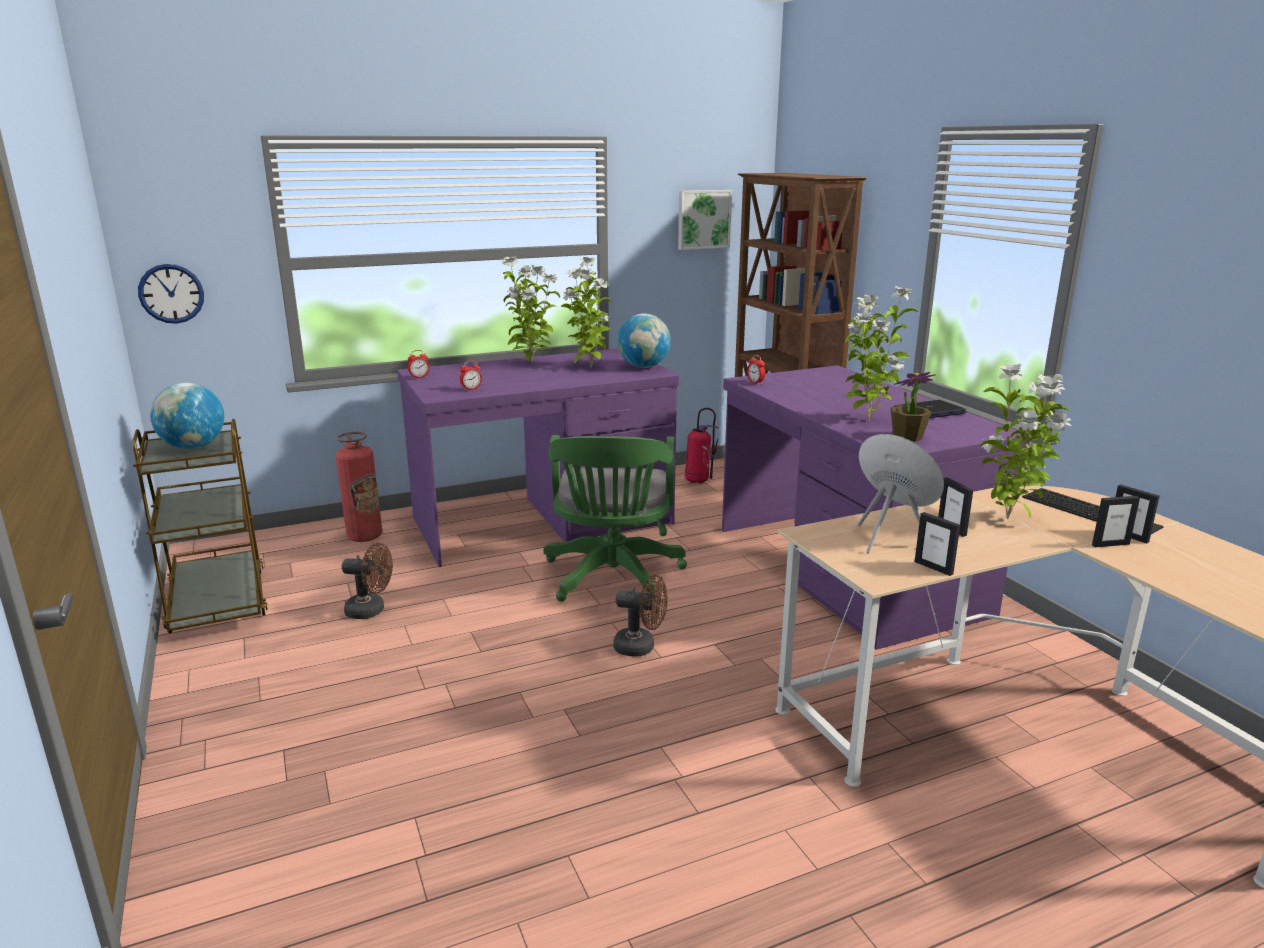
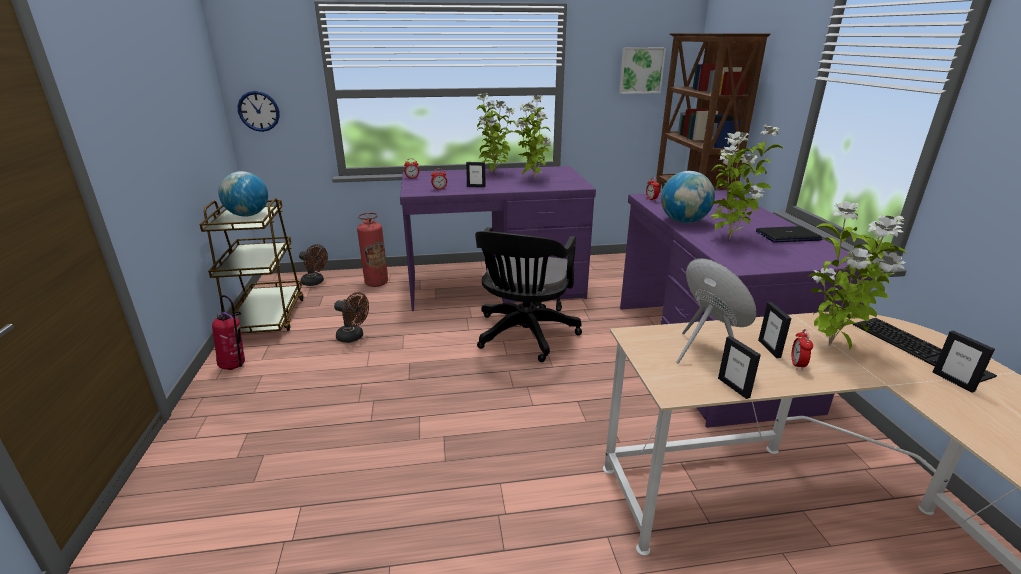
camera: 15 degrees right, 5 degrees up
green office chair [544,435,687,602] -> black office chair [475,227,582,362]
brown fan [613,575,668,656] -> brown fan moved to [299,244,328,286]
globe [617,313,671,368] -> globe moved to [661,171,715,223]
fire extinguisher [685,408,718,484] -> fire extinguisher moved to [212,295,245,370]
potted plant [891,372,936,442] -> none
picture frame [1092,496,1140,547] -> picture frame moved to [466,162,486,187]
none -> alarm clock [792,329,813,371]

